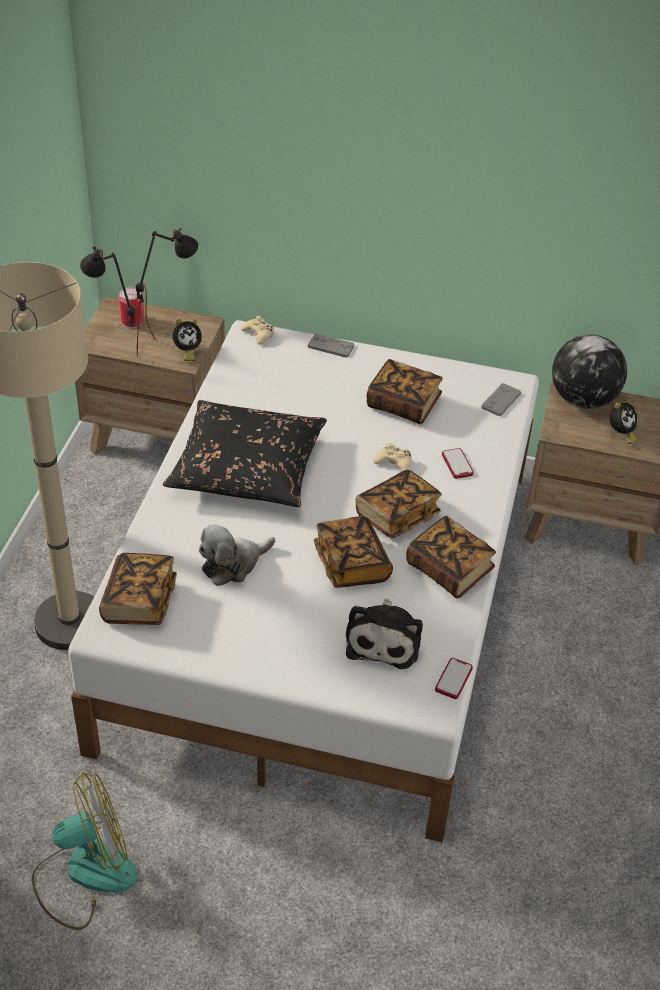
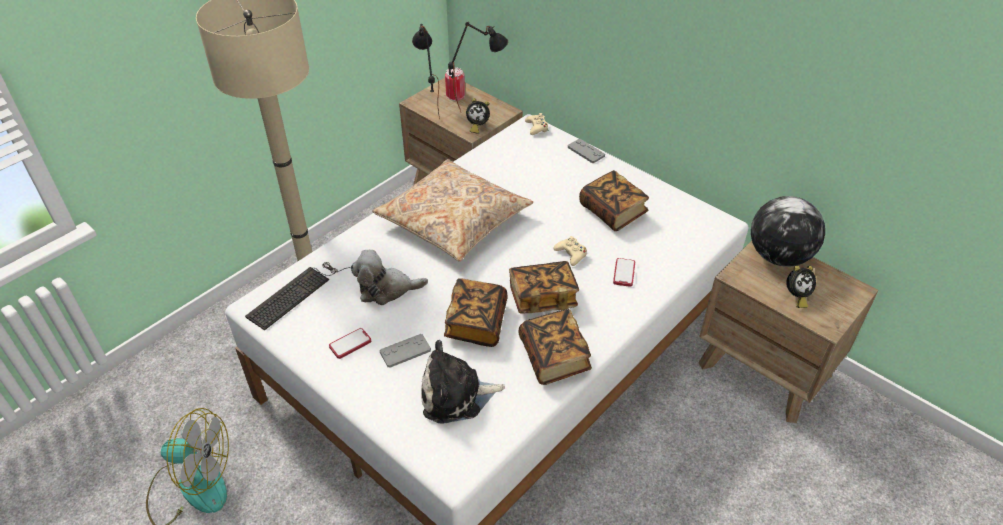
camera: 30 degrees right, 0 degrees up
book [99,553,177,625] -> keyboard [245,262,351,331]
black pillow [163,400,327,507] -> beige pillow [372,159,533,262]
plush toy [346,599,423,669] -> plush toy turned 45 degrees clockwise [421,340,505,424]
phone [435,658,473,699] -> phone moved to [329,328,371,359]
grey game controller [481,383,521,416] -> grey game controller moved to [380,334,431,368]

